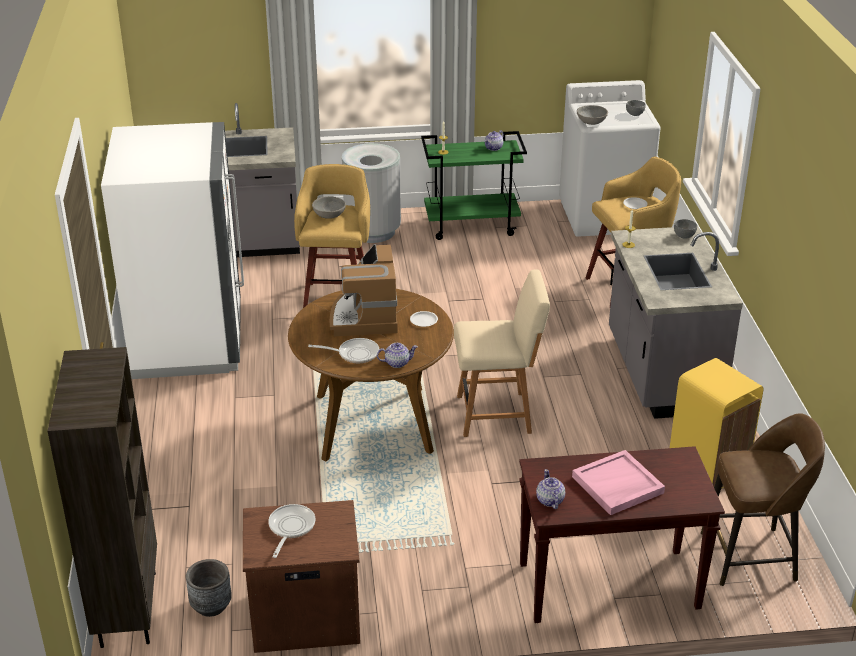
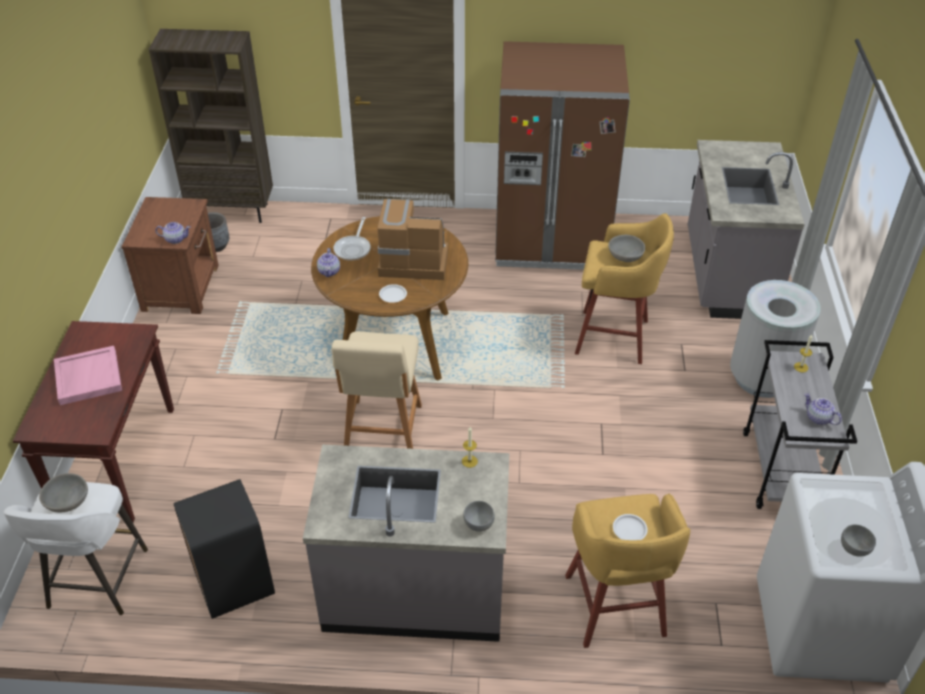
camera: 100 degrees right, 10 degrees up
white fridge [101,122,244,379] -> brown fridge [495,41,630,270]
frying pan [268,504,315,558] -> none
green cart [421,131,527,240] -> grey cart [743,340,857,509]
teapot [536,469,565,509] -> teapot moved to [156,222,191,244]
grey bowl [577,105,608,125] -> grey bowl moved to [39,473,88,513]
yellow trash can [670,358,763,489] -> black trash can [173,479,275,619]
brown stool [701,413,825,586] -> white stool [4,482,148,615]

